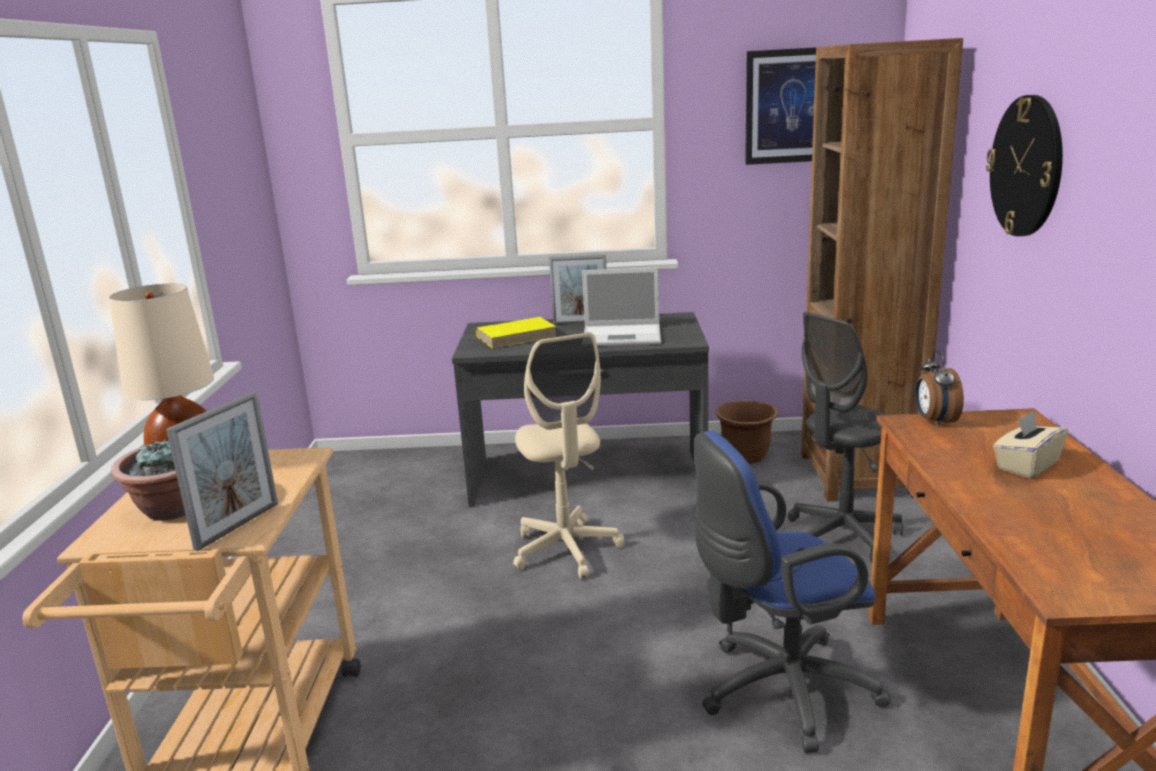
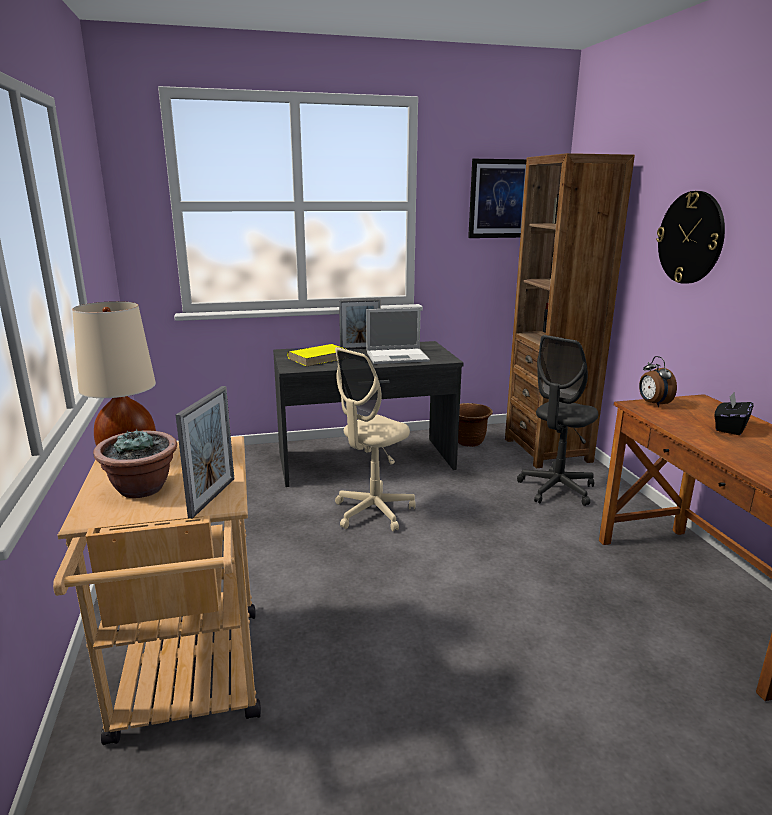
camera: 15 degrees left, 0 degrees up
beige office chair [513,332,625,579] -> beige office chair turned 75 degrees clockwise [335,347,416,531]
blue office chair [694,431,890,753] -> none
beige tissue box [993,411,1068,479] -> black tissue box [714,392,754,435]

